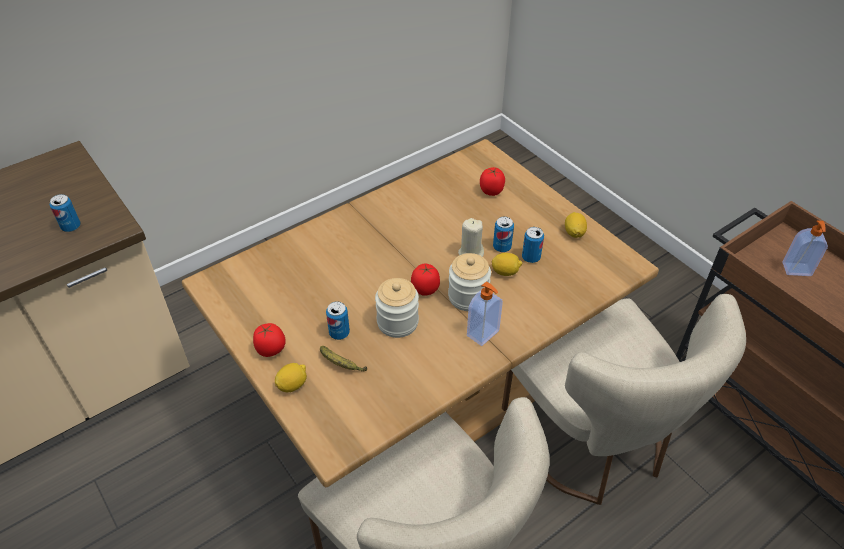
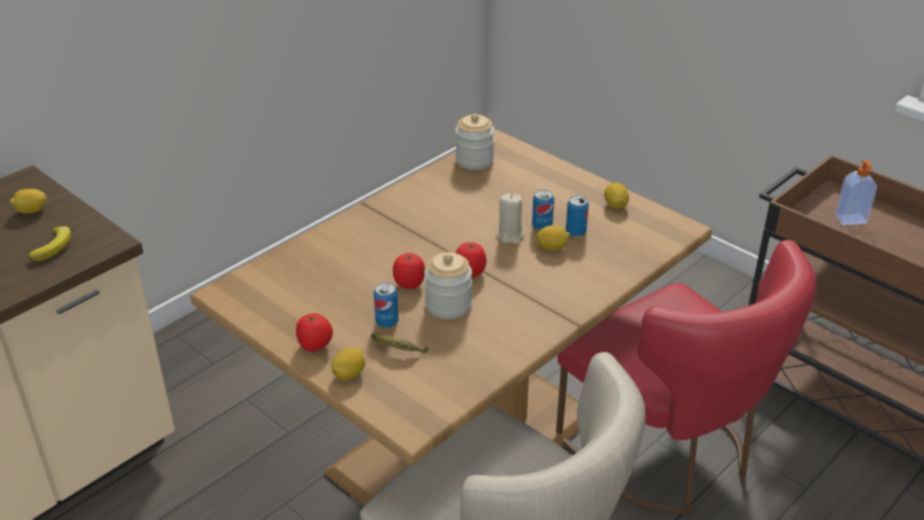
camera: 10 degrees left, 10 degrees down
can [50,194,81,232] -> banana [28,226,71,261]
jar [448,253,491,311] -> jar moved to [455,114,495,170]
soap dispenser [467,282,503,346] -> none
tomato [480,167,505,196] -> tomato moved to [393,253,425,289]
beige chair [502,294,746,505] -> red chair [556,240,817,514]
none -> lemon [10,189,47,214]

